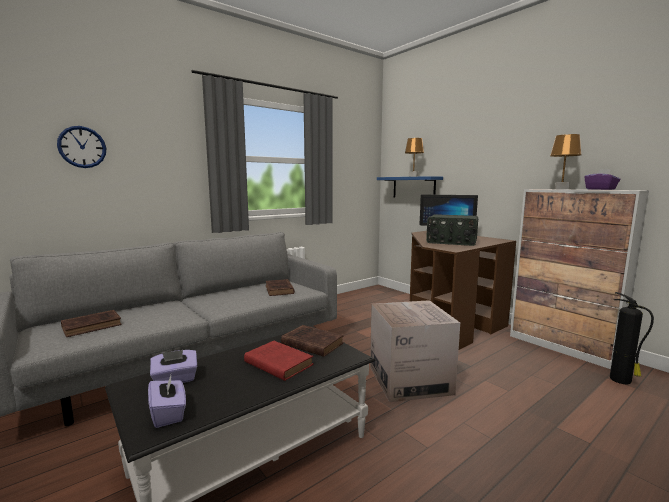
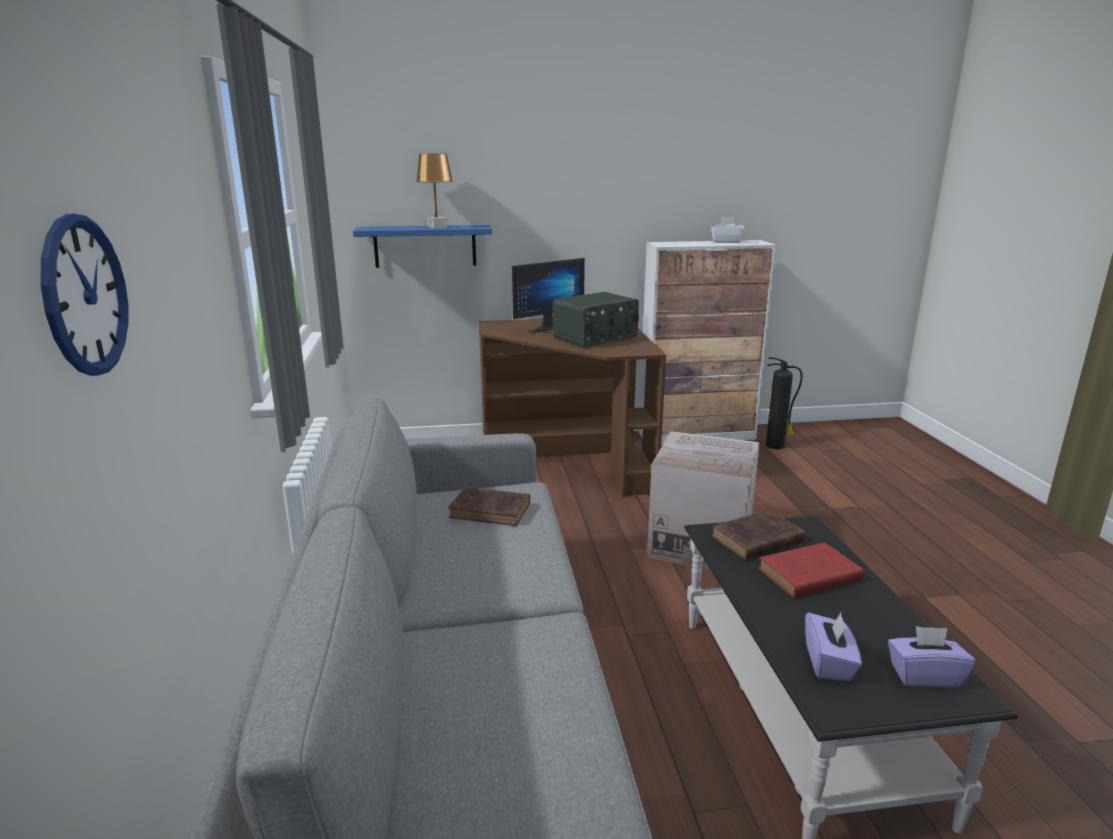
camera: 60 degrees left, 10 degrees up
brown book [61,310,122,337] -> none
brown table lamp [550,134,582,189] -> none
purple tissue box [585,169,620,190] -> white tissue box [711,217,745,243]

